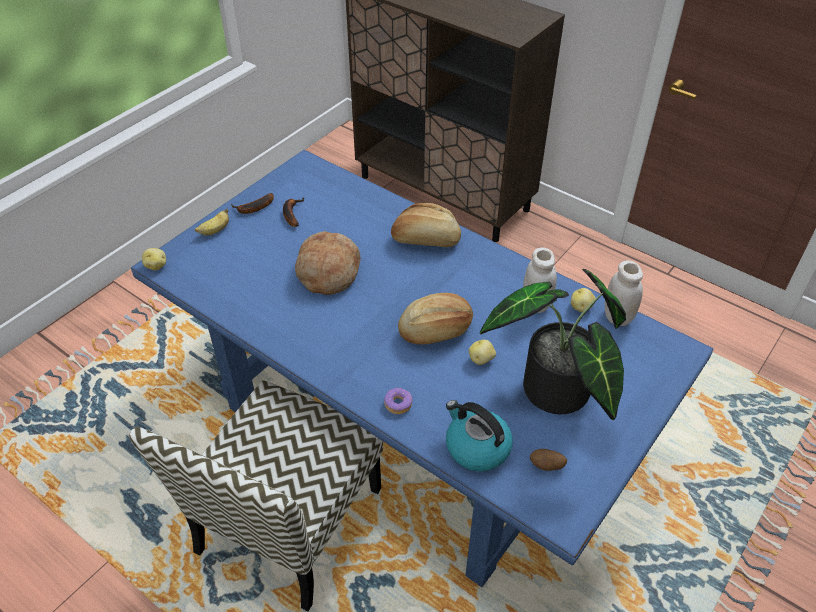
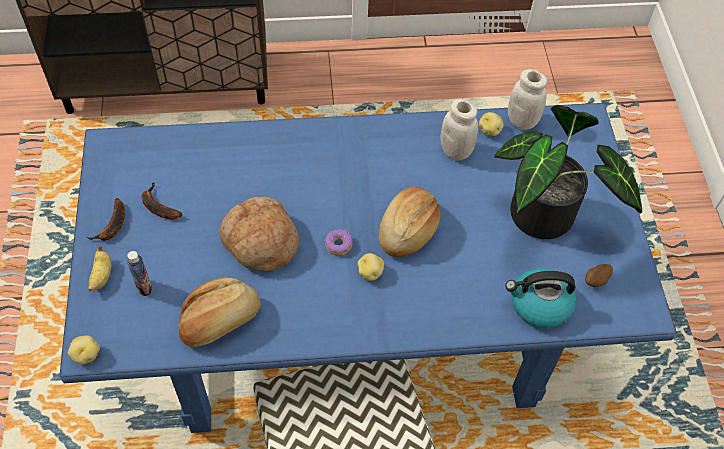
camera: 45 degrees left, 10 degrees up
donut [384,388,412,414] -> donut moved to [325,229,353,255]
bread [391,203,461,247] -> bread moved to [179,277,261,347]
potato [469,340,496,365] -> potato moved to [357,253,384,281]
none -> bottle [127,251,152,296]

